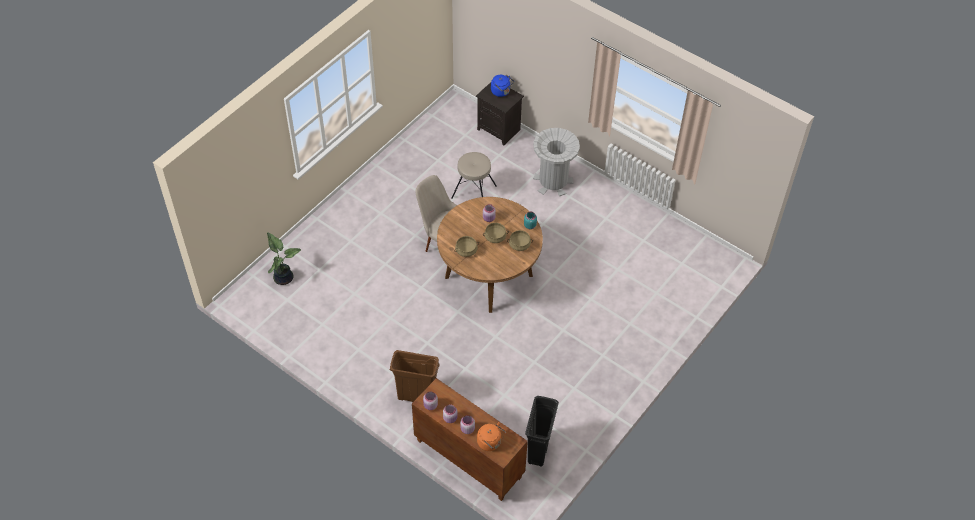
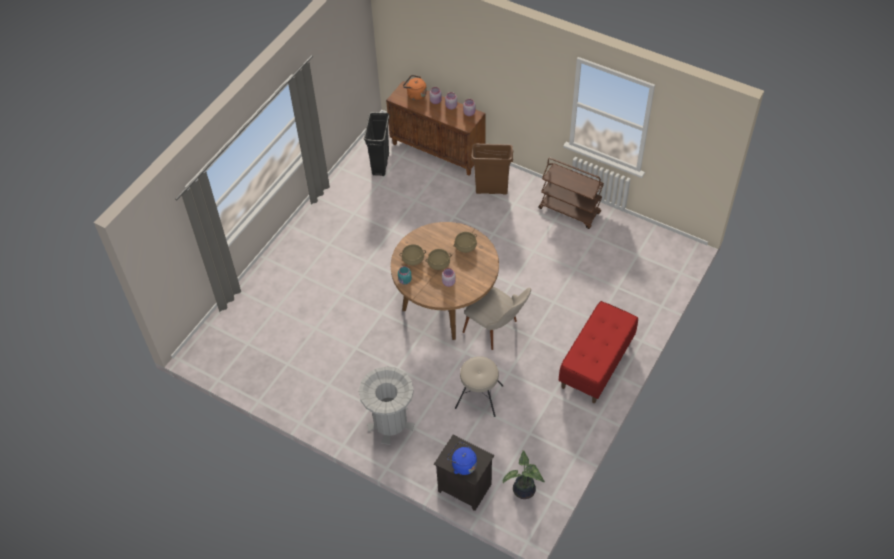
camera: 175 degrees right, 0 degrees up
potted plant [267,232,301,285] -> potted plant moved to [503,450,545,499]
none -> brown cart [538,158,604,229]
none -> red bench [559,301,638,403]

